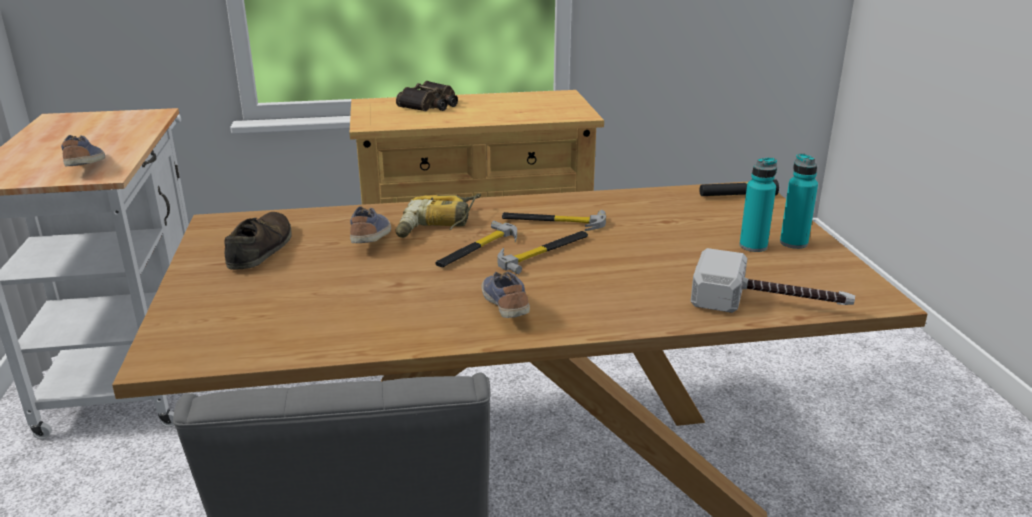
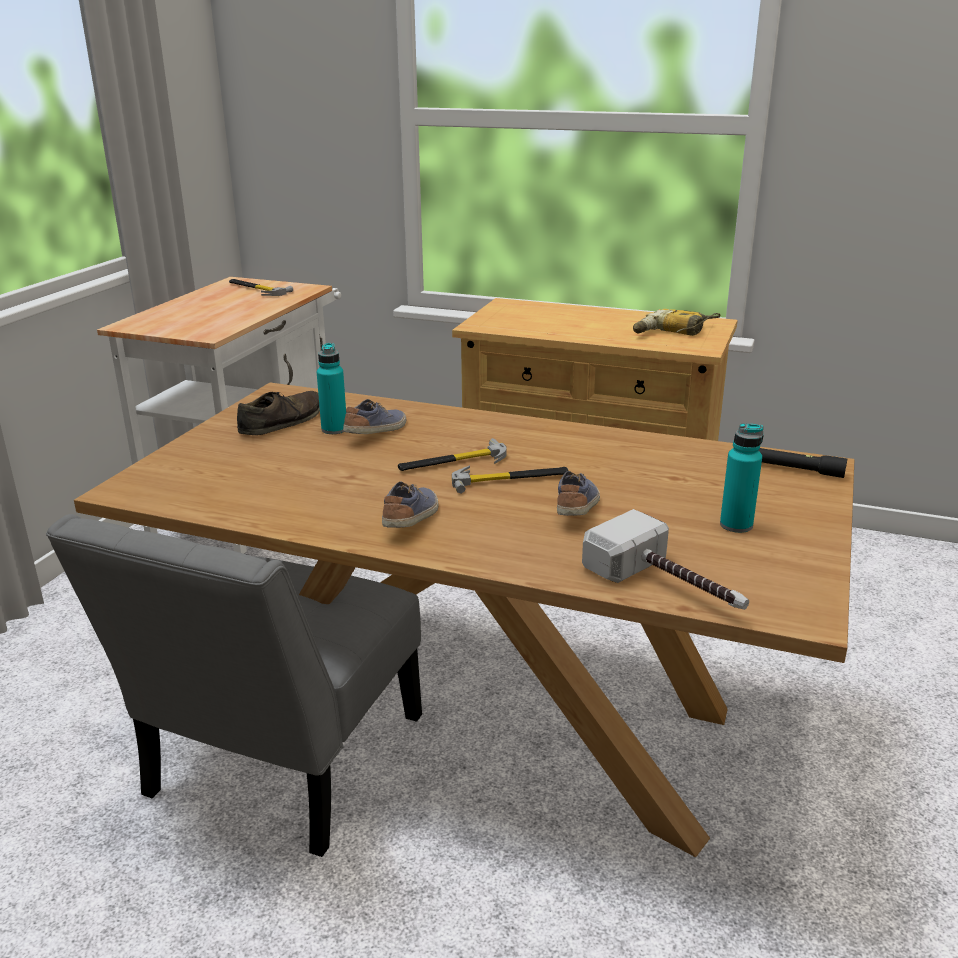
camera: 30 degrees right, 0 degrees up
shoe [61,135,105,166] -> shoe moved to [557,471,600,516]
binoculars [396,81,458,112] -> none
power drill [396,194,481,238] -> power drill moved to [633,309,720,336]
hammer [502,210,606,231] -> hammer moved to [229,279,293,296]
turquoise bottle [780,153,818,249] -> turquoise bottle moved to [317,343,346,434]

